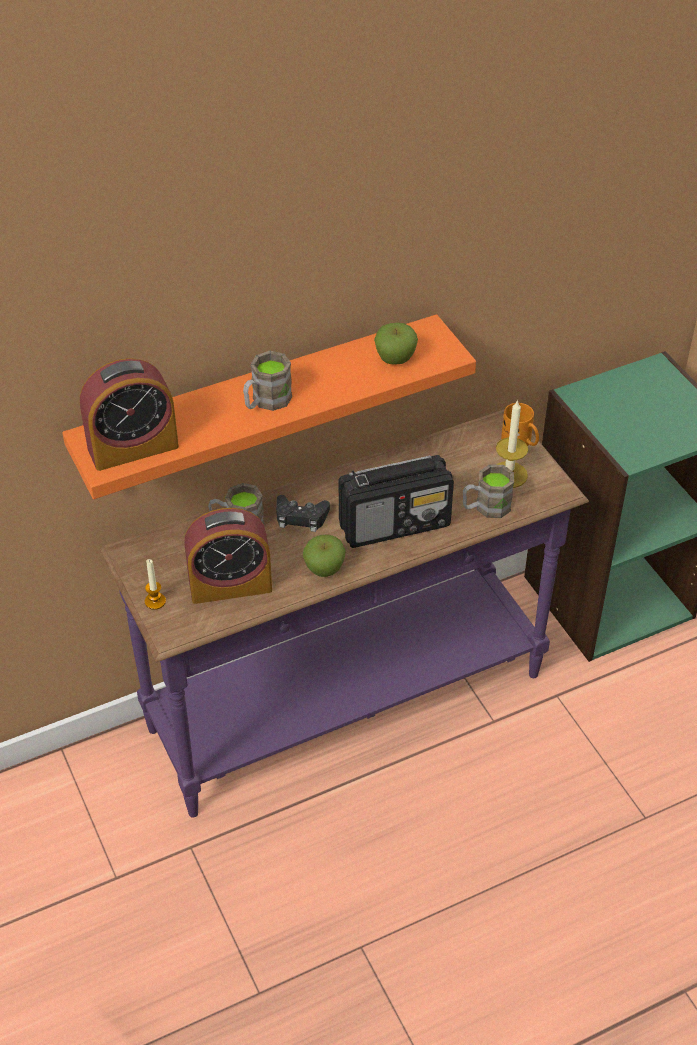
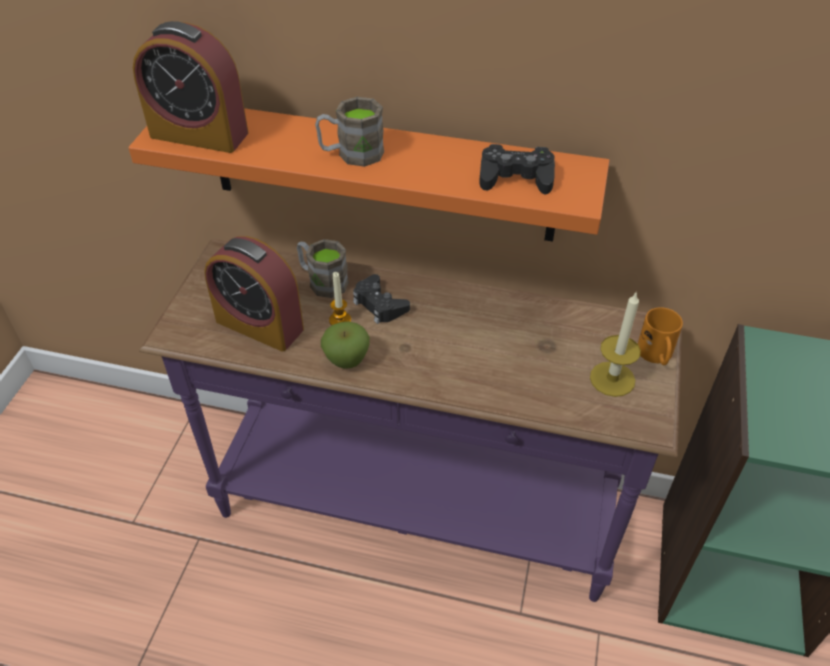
camera: 40 degrees right, 0 degrees up
candle [145,559,166,610] -> candle moved to [329,272,351,326]
radio [339,455,454,548] -> none
apple [374,323,418,365] -> black game controller [479,144,555,194]
brown mug [463,464,514,518] -> none

